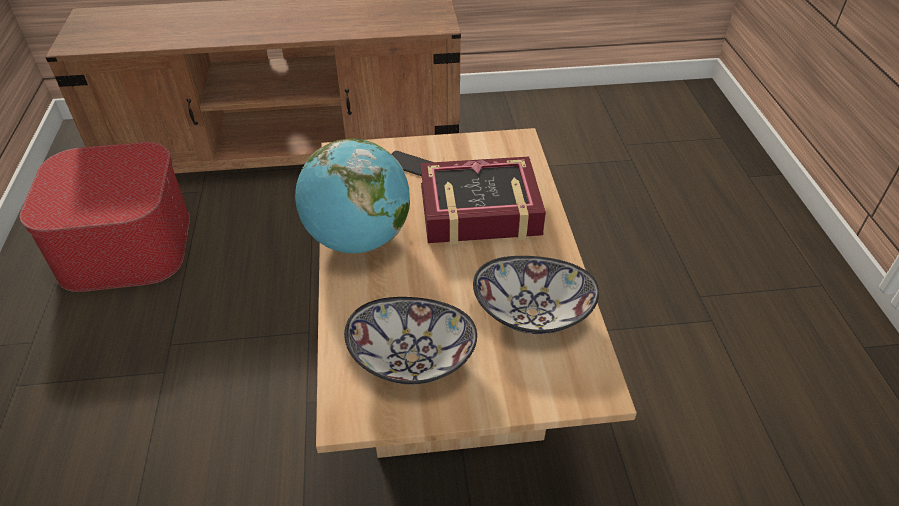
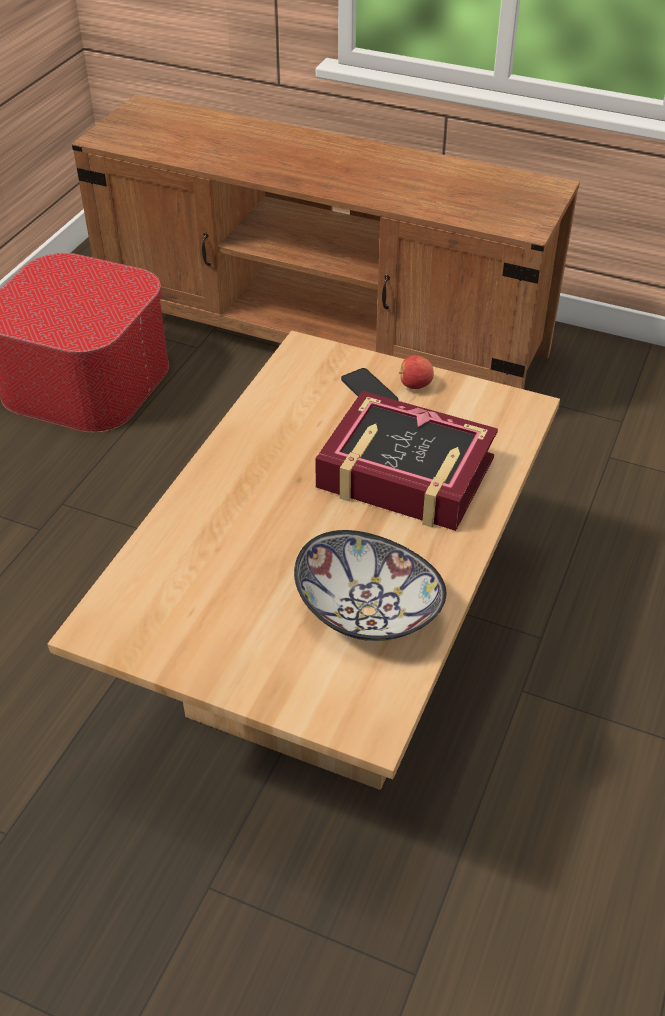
camera: 30 degrees right, 0 degrees up
globe [295,139,410,253] -> none
bowl [344,297,477,385] -> none
none -> apple [399,355,434,389]

